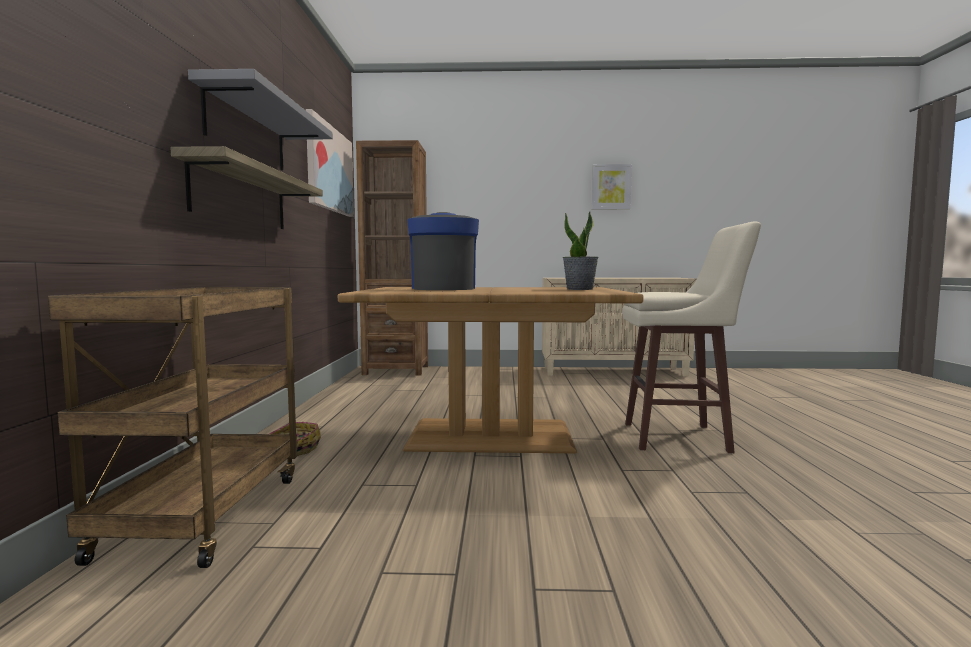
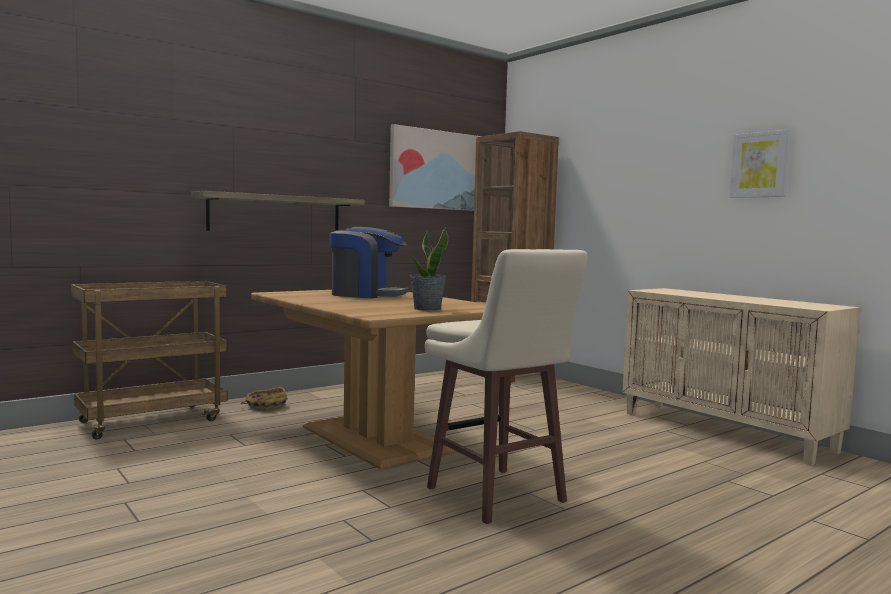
camera: 50 degrees right, 0 degrees up
grey shelf [188,69,333,170] -> none
coffee machine [407,212,479,290] -> coffee machine turned 60 degrees clockwise [329,227,409,298]

